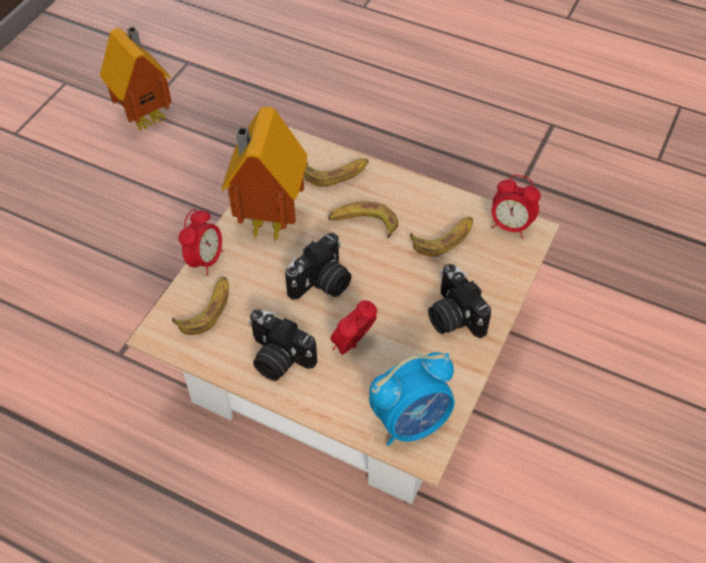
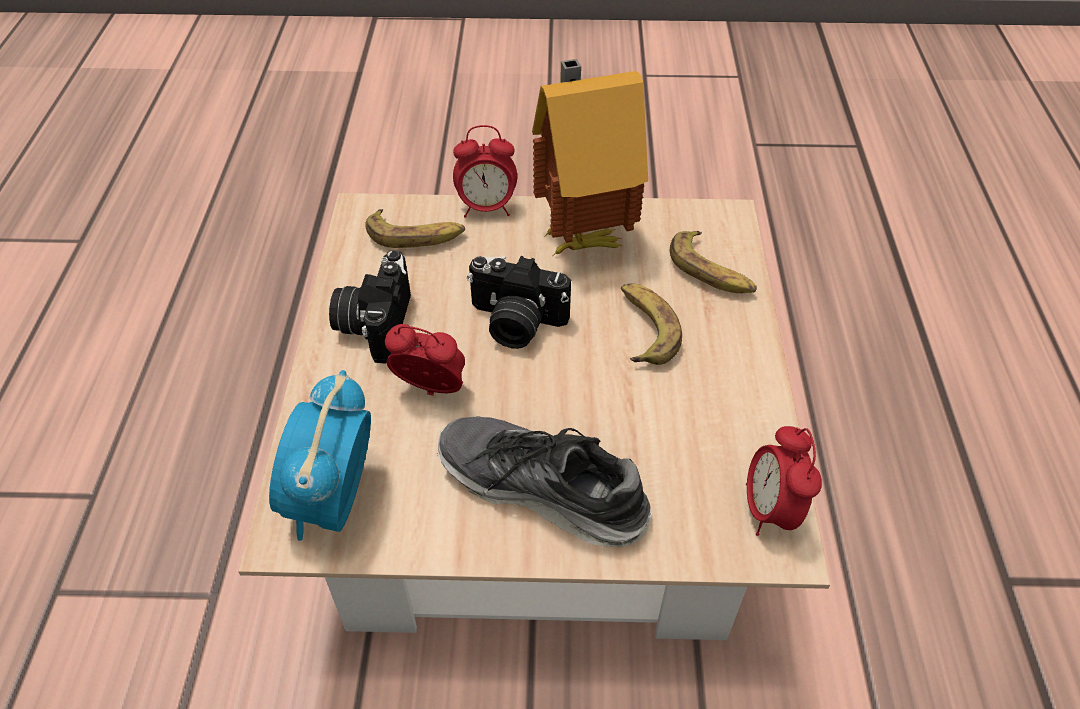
camera: 65 degrees right, 5 degrees down
toy house [100,26,172,132] -> none
alarm clock [369,352,455,446] -> alarm clock turned 60 degrees clockwise [269,370,371,541]
banana [410,217,473,256] -> none
camera [428,264,491,338] -> shoe [437,416,652,547]

